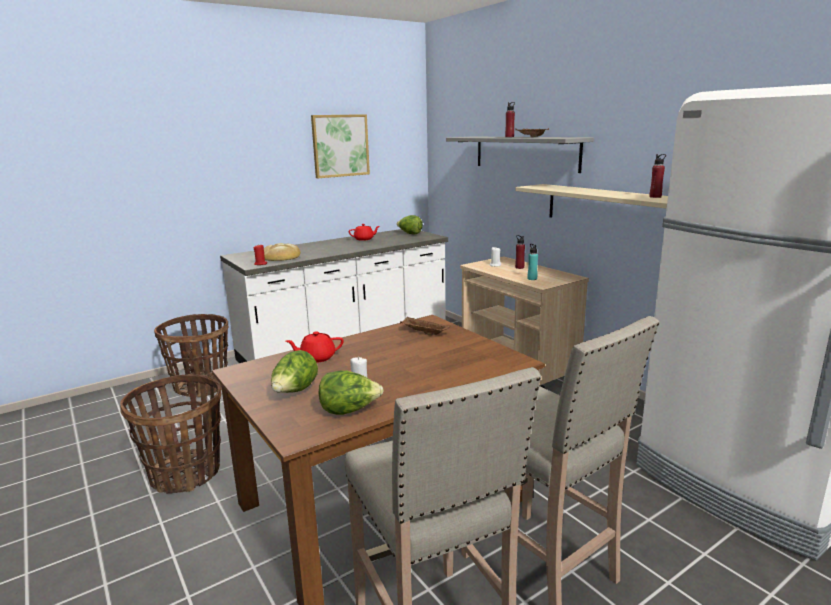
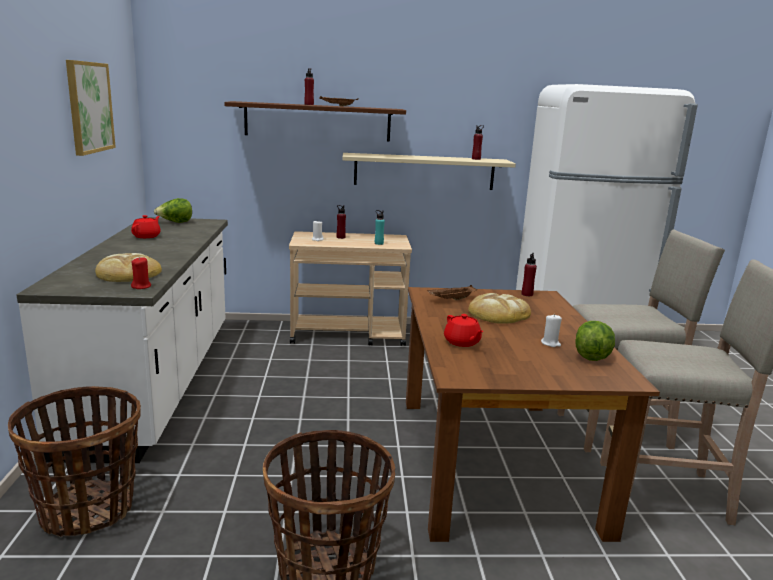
camera: 60 degrees left, 0 degrees up
lettuce [271,350,318,393] -> none
red teapot [286,331,344,363] -> red teapot turned 45 degrees counterclockwise [444,314,483,347]
grey shelf [446,137,594,173] -> brown shelf [224,101,406,141]
none -> bread [468,293,531,324]
none -> red bottle [522,253,537,296]

